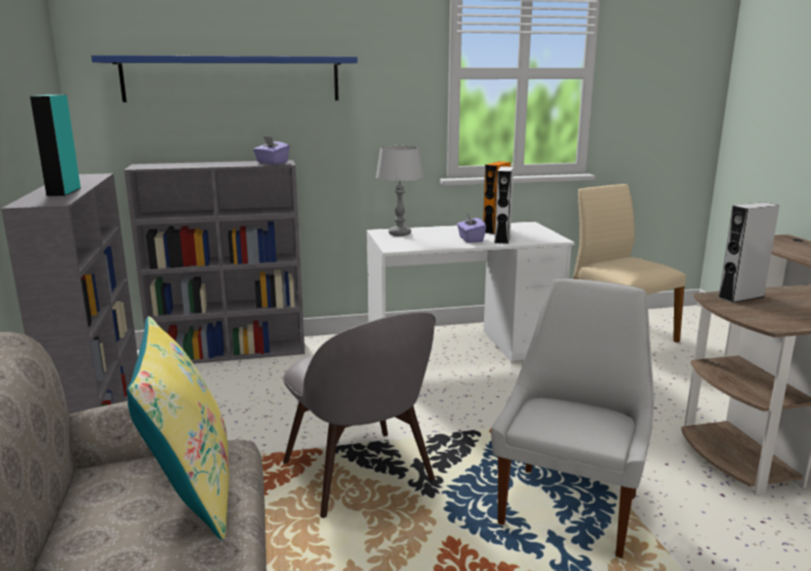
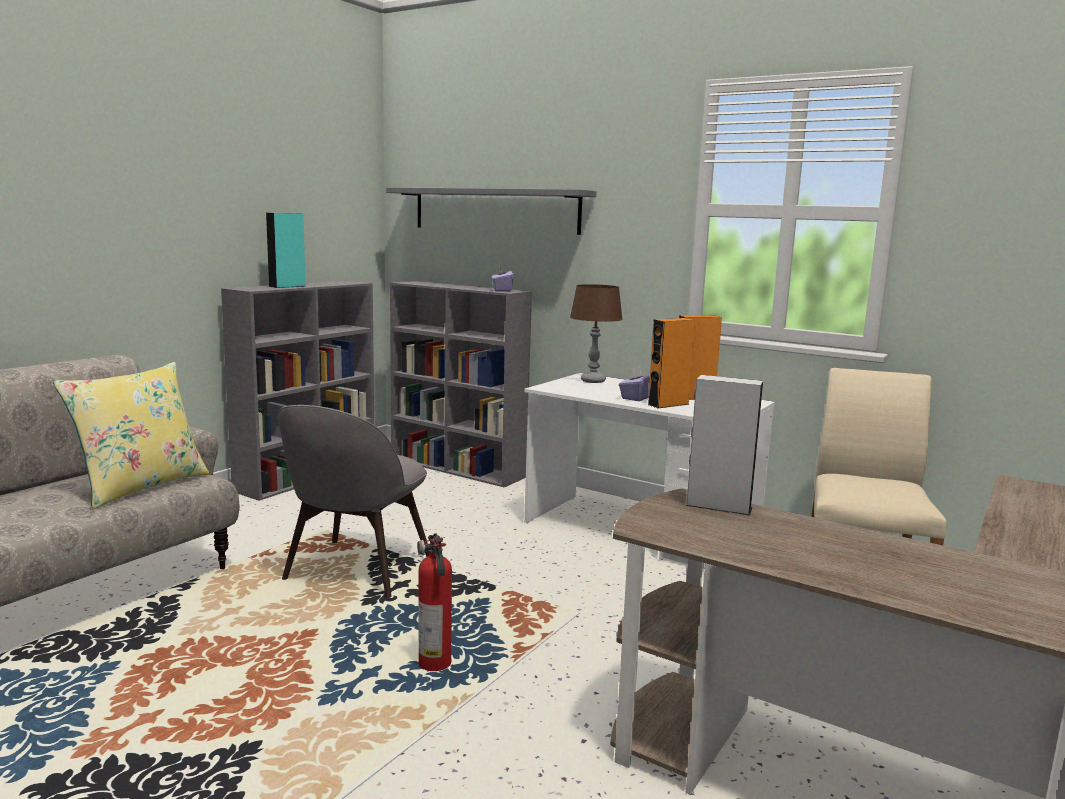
camera: 45 degrees right, 5 degrees down
blue shelf [91,55,358,102] -> grey shelf [386,187,597,235]
grey table lamp [376,146,424,236] -> brown table lamp [570,284,623,383]
white chair [491,278,654,558] -> fire extinguisher [417,533,452,671]
white speaker [494,166,514,244] -> orange speaker [648,318,695,408]

